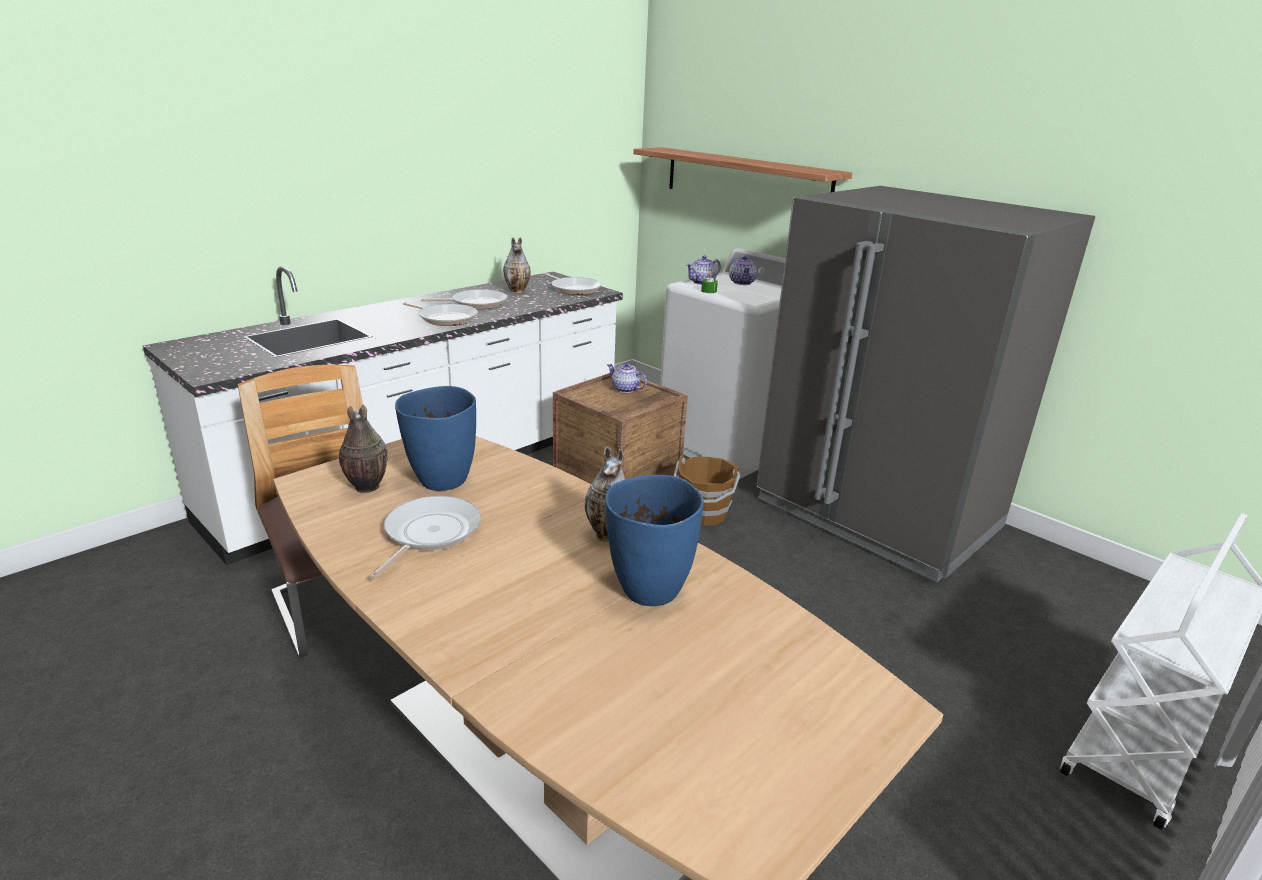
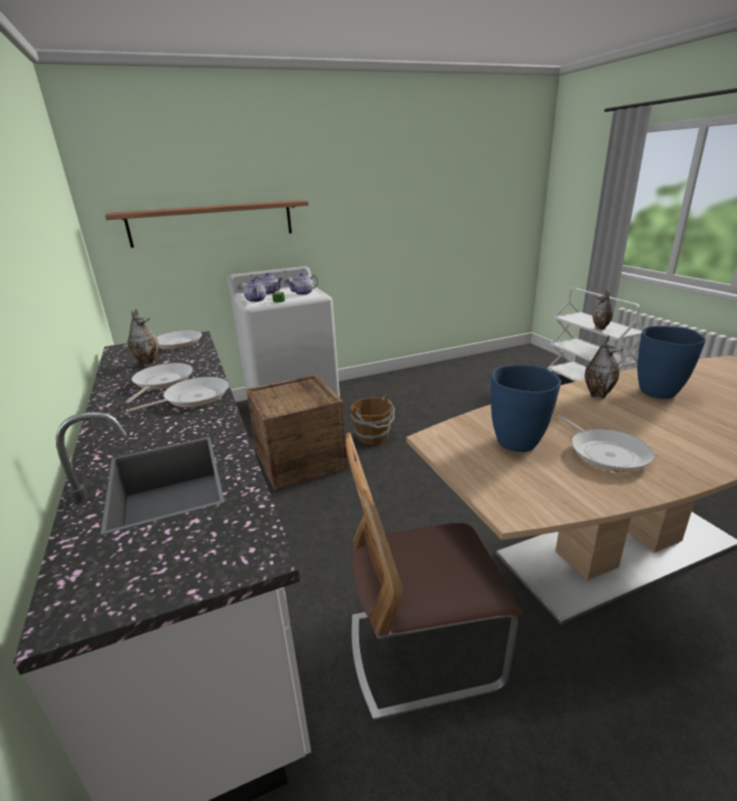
camera: 65 degrees left, 0 degrees up
vase [339,404,388,493] -> vase moved to [593,290,613,330]
frying pan [369,496,481,580] -> frying pan turned 150 degrees counterclockwise [558,415,654,472]
teapot [607,363,647,393] -> teapot moved to [286,273,318,295]
grey fridge [756,186,1095,582] -> none

